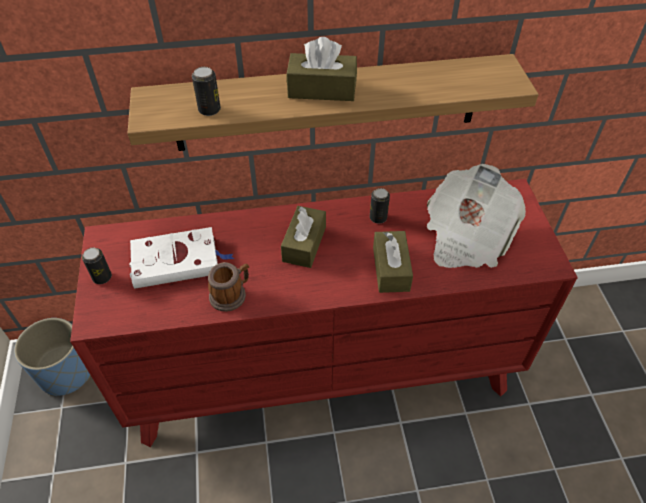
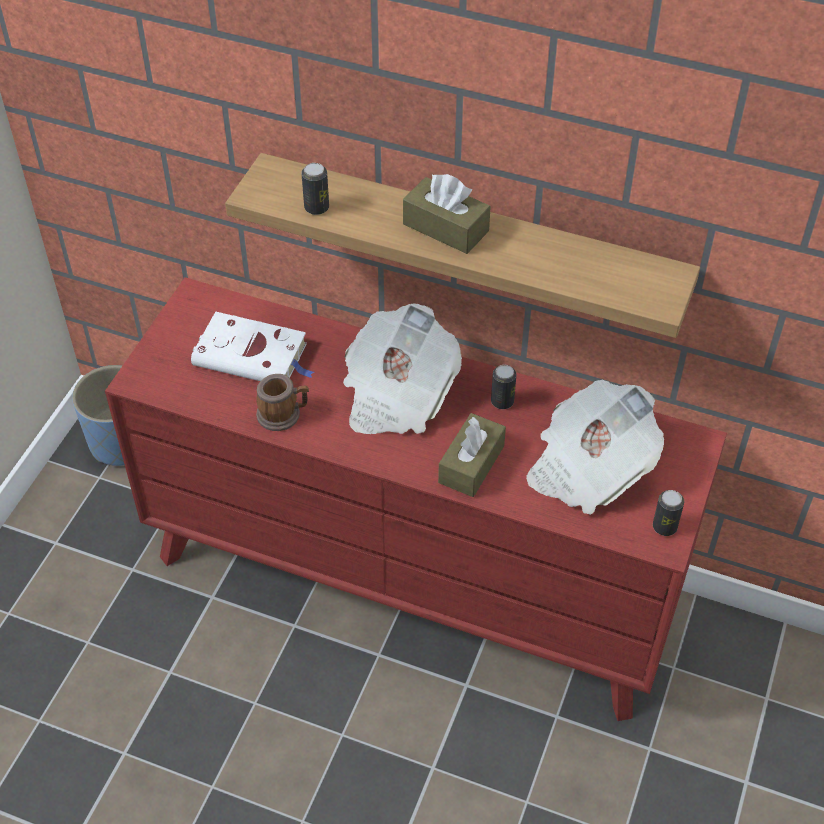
camera: 30 degrees right, 0 degrees up
can [82,248,112,284] -> can moved to [653,490,684,536]
brown tissue box [281,206,326,268] -> newspaper [343,303,462,434]

